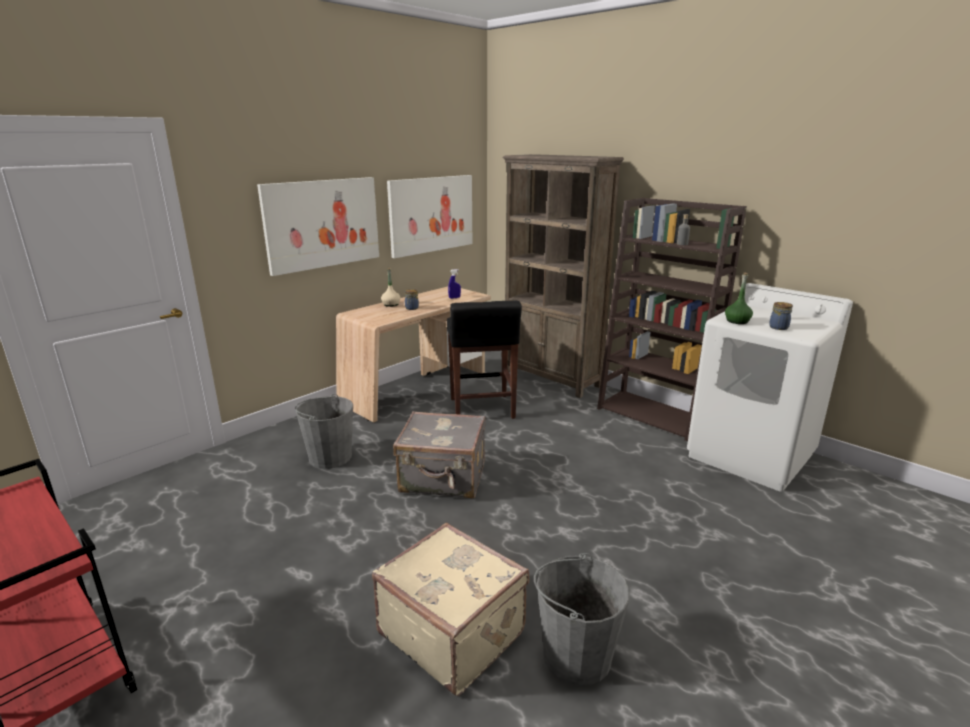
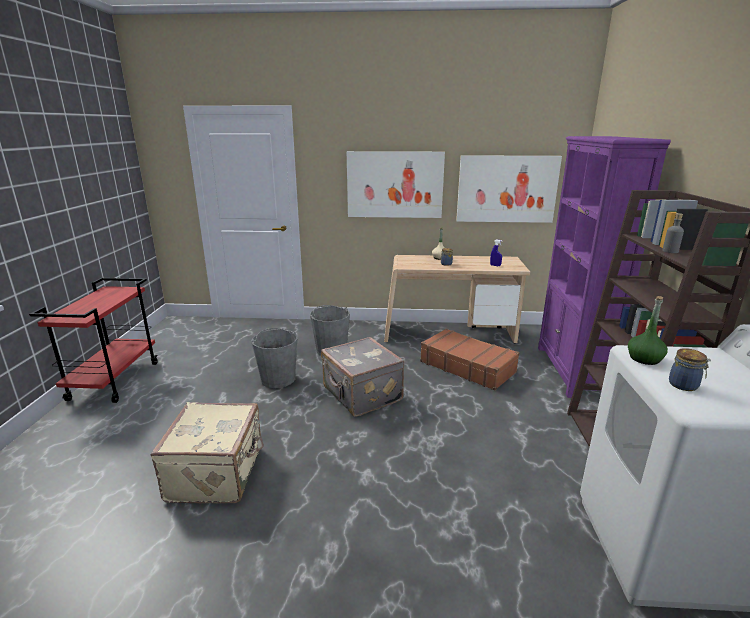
camera: 50 degrees right, 0 degrees up
black stool [447,301,522,419] -> brown suitcase [420,329,520,391]
brown bookcase [503,154,624,398] -> purple bookcase [538,136,671,398]
grey bucket [534,553,630,686] -> grey bucket moved to [251,328,298,388]

